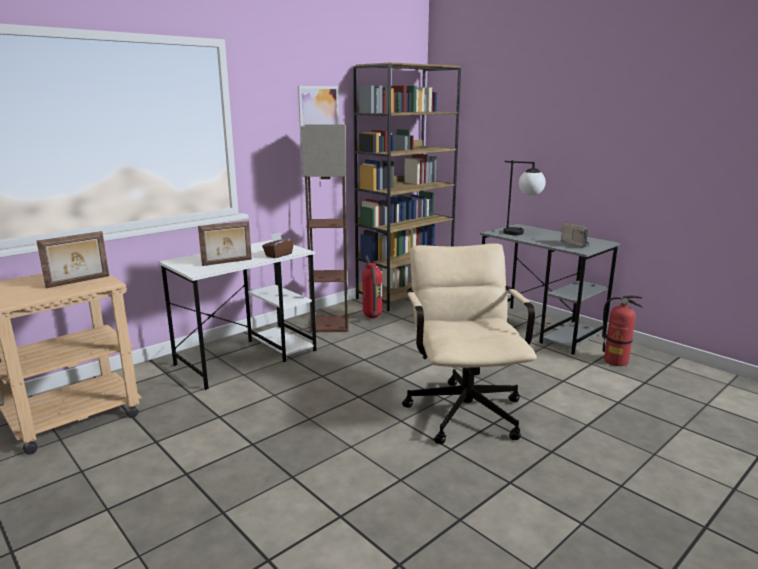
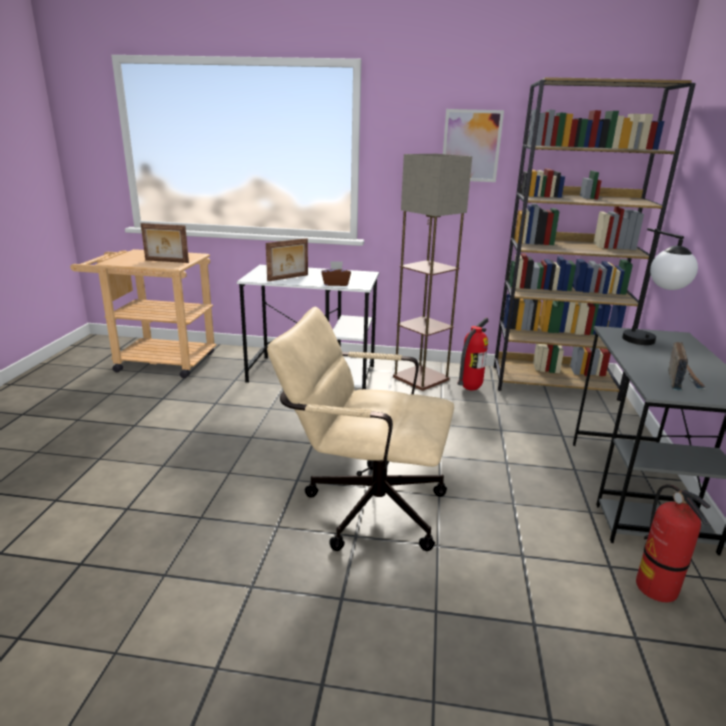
camera: 50 degrees right, 5 degrees up
picture frame [198,221,252,266] -> picture frame turned 60 degrees counterclockwise [266,238,308,281]
beige office chair [402,243,537,444] -> beige office chair turned 120 degrees counterclockwise [267,307,454,551]

